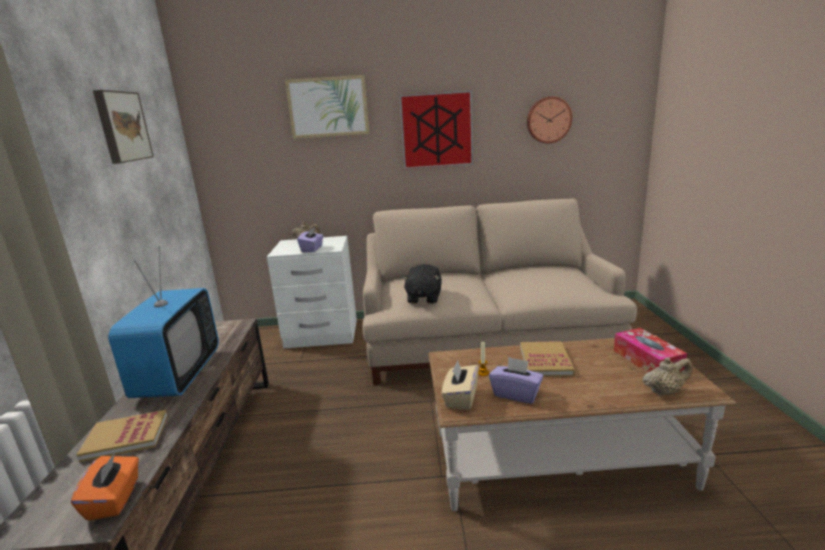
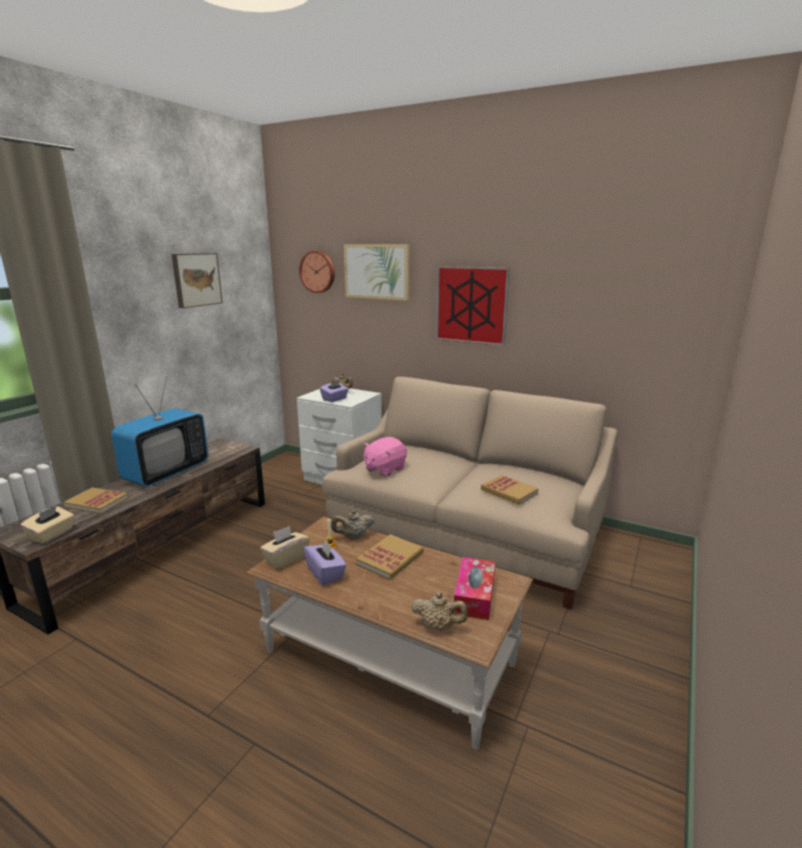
camera: 30 degrees right, 0 degrees up
orange tissue box [71,452,139,521] -> beige tissue box [20,506,74,544]
black plush toy [402,264,442,304] -> pink plush toy [363,437,407,477]
wall clock [527,97,572,143] -> wall clock moved to [299,251,335,293]
none -> beige teapot [331,510,374,539]
none -> book [481,475,539,505]

